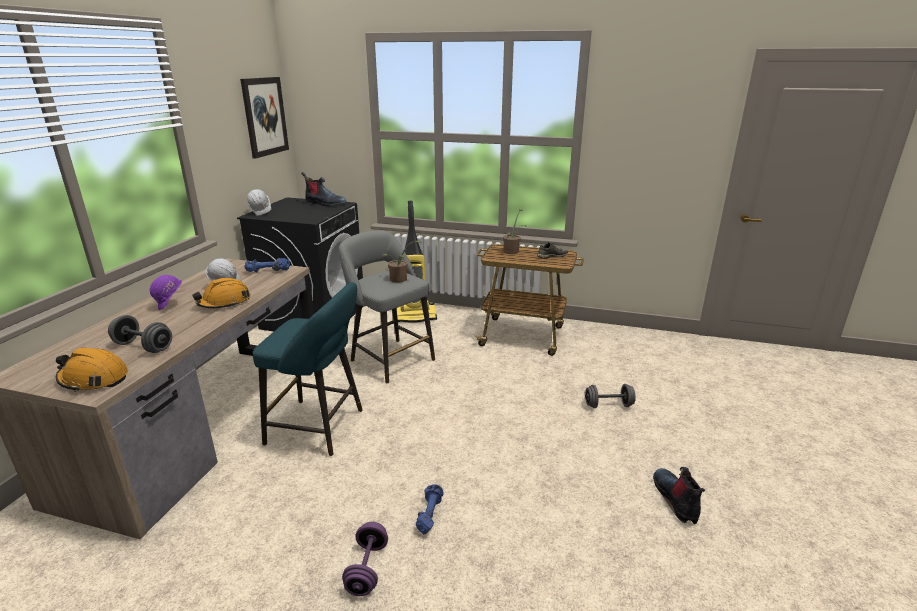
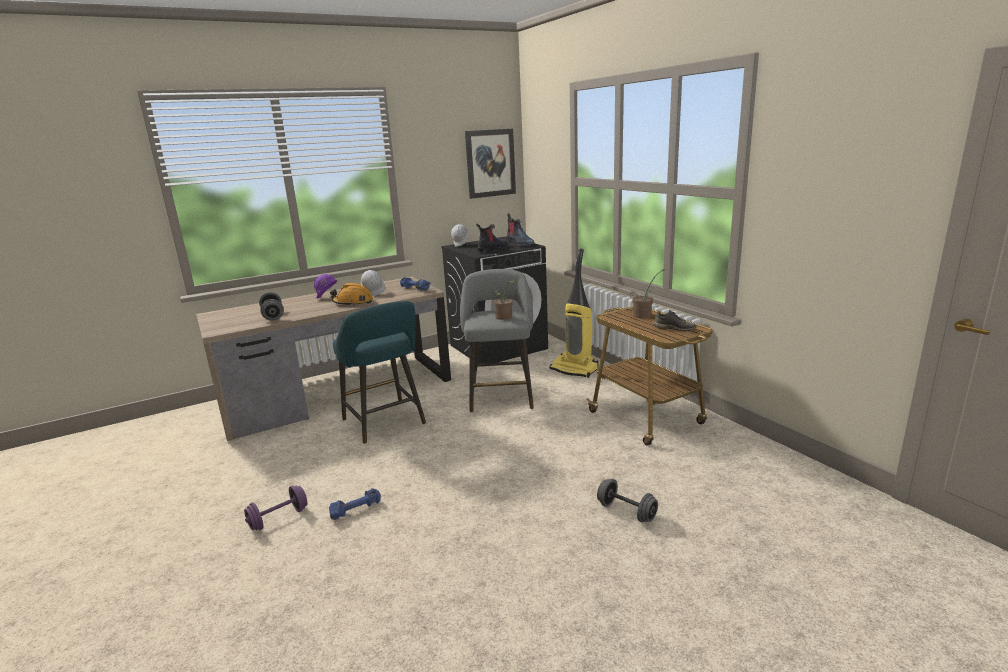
camera: 45 degrees right, 5 degrees down
orange hard hat [56,348,128,392] -> none
boot [653,467,705,524] -> boot moved to [476,224,508,252]

